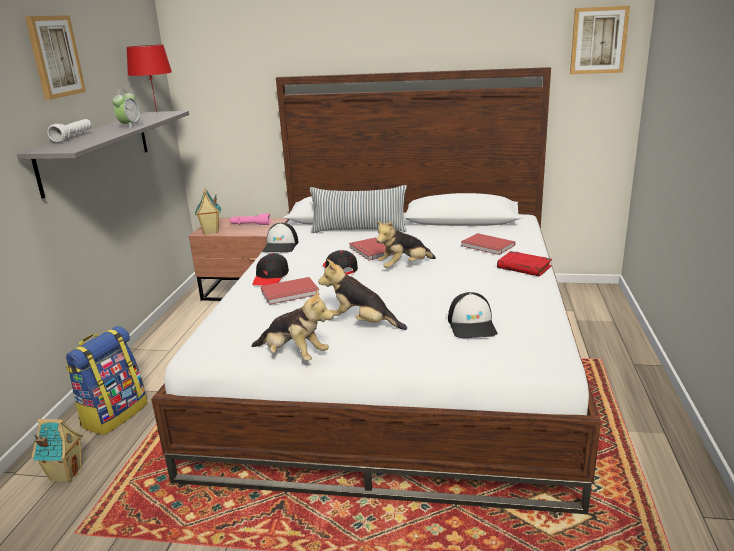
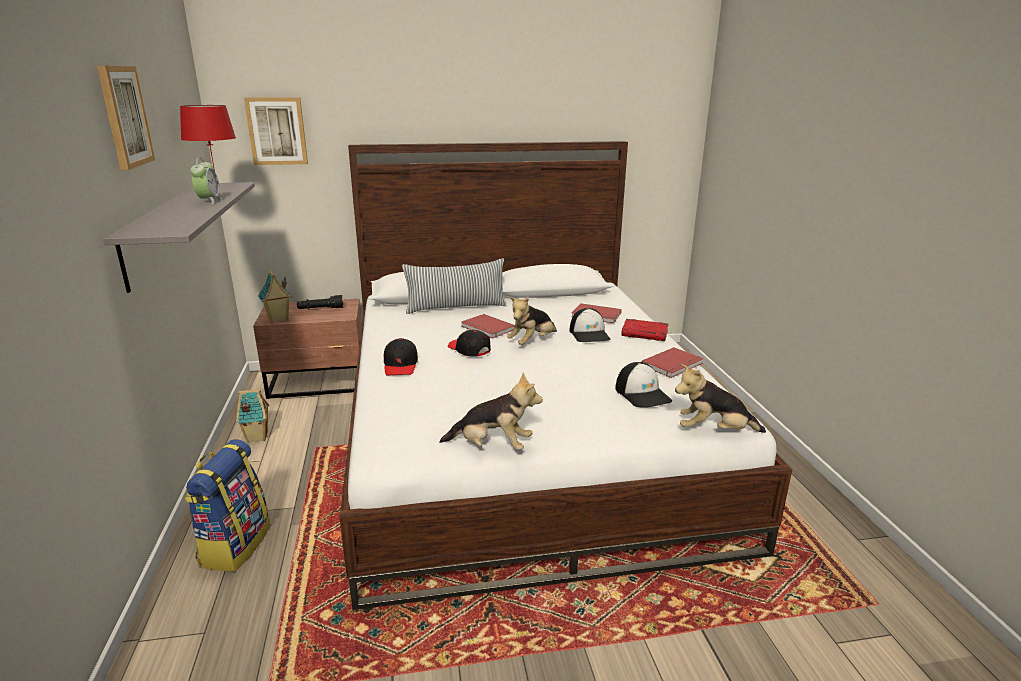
camera: 20 degrees left, 0 degrees up
toy house [31,419,83,482] -> toy house moved to [236,389,269,443]
white flashlight [47,119,92,143] -> none
pink flashlight [230,213,271,225] -> black flashlight [297,295,343,310]
red book [261,277,320,305] -> red book moved to [642,347,704,378]
cap [262,223,299,252] -> cap moved to [569,308,611,342]
plush toy [318,259,407,330] -> plush toy moved to [675,364,766,433]
picture [570,6,630,74] -> picture moved to [244,97,308,165]

